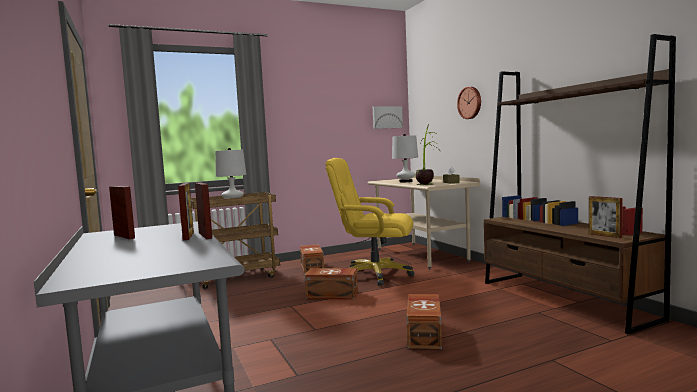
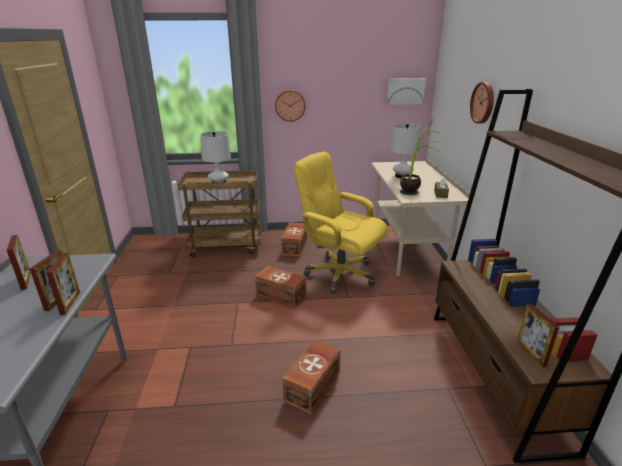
camera: 20 degrees right, 20 degrees up
none -> wall clock [275,90,306,122]

